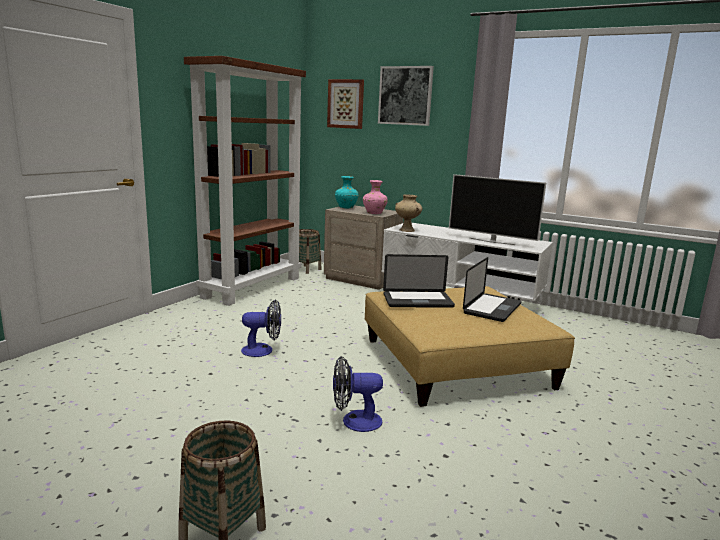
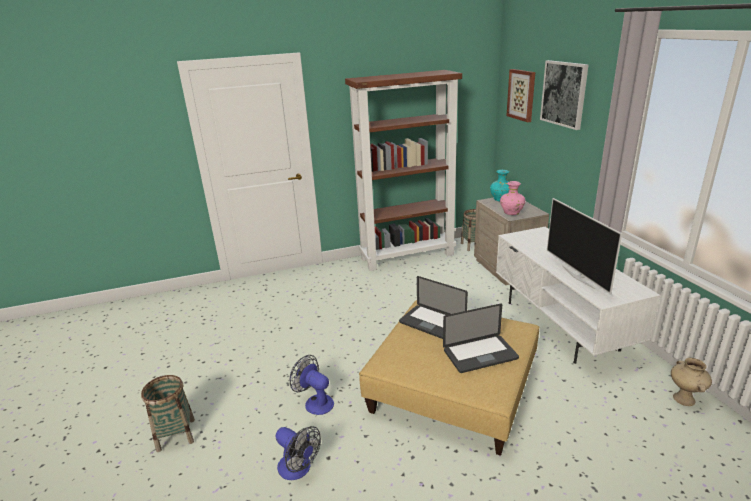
camera: 45 degrees right, 10 degrees up
fan [241,299,281,357] -> fan moved to [275,426,321,480]
beige vase [395,194,422,232] -> beige vase moved to [671,358,712,406]

